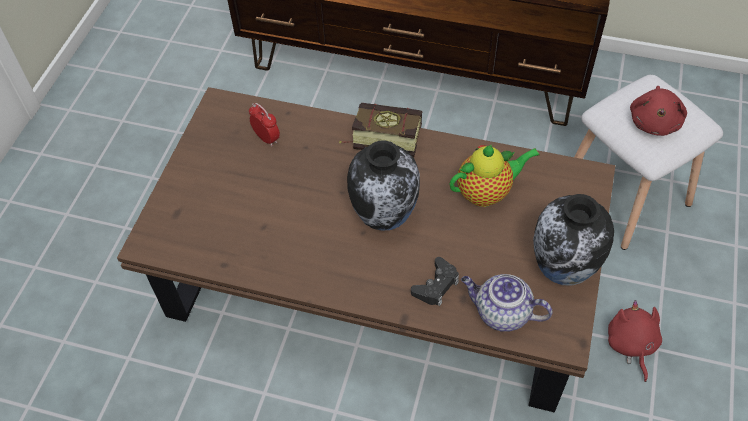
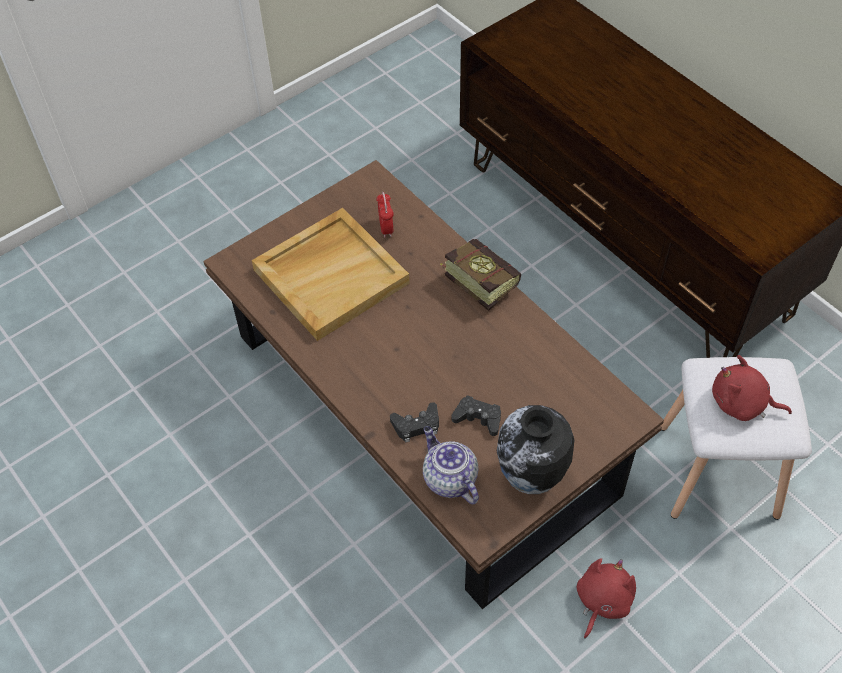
camera: 35 degrees right, 0 degrees up
vase [347,140,420,231] -> none
teapot [449,145,540,207] -> none
red plush toy [630,86,687,136] -> red plush toy turned 60 degrees clockwise [712,355,792,421]
none -> beige tray [252,208,410,341]
none -> black game controller [451,395,501,436]

